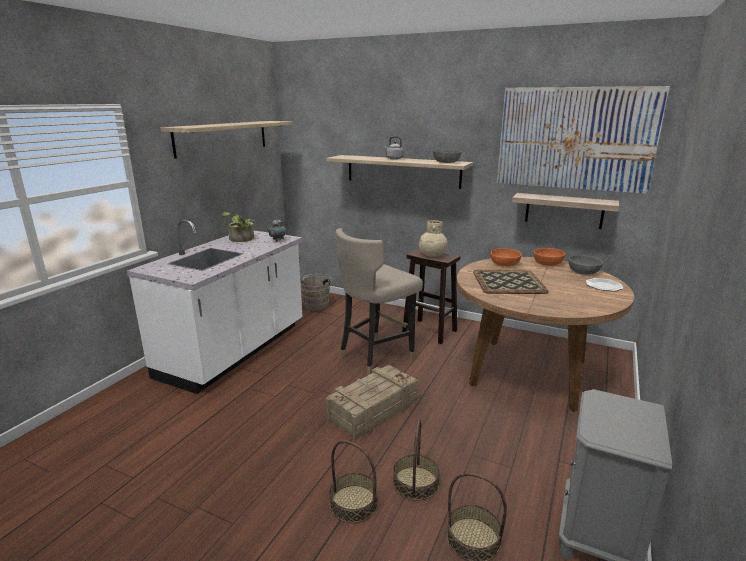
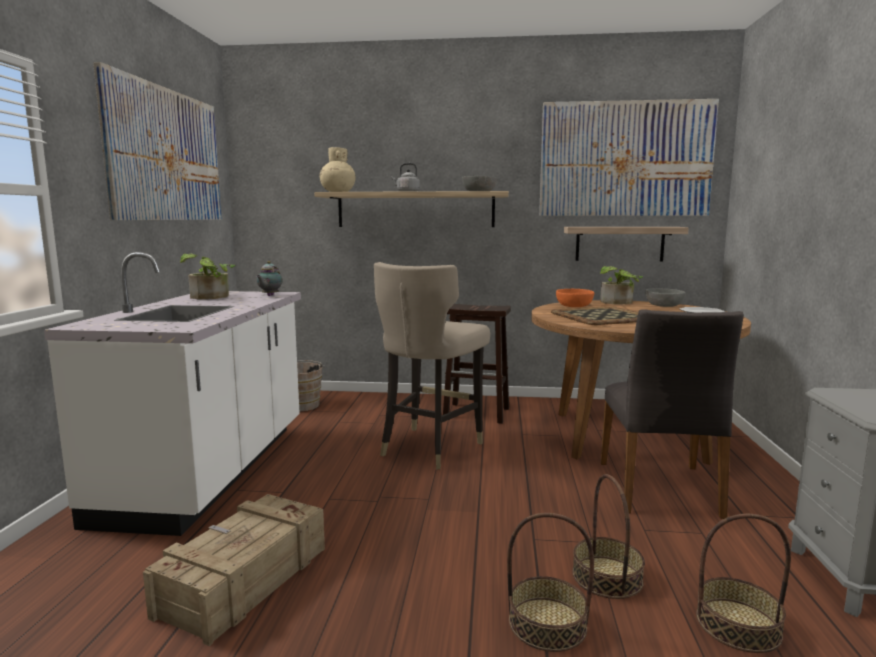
camera: 20 degrees left, 10 degrees down
shelf [161,121,292,159] -> picture [93,62,222,220]
crate [326,365,418,441] -> crate moved to [143,494,325,646]
beige vase [419,220,447,257] -> beige vase moved to [320,147,356,192]
orange bowl [533,248,565,266] -> potted plant [600,266,643,304]
none -> grey chair [600,310,744,519]

